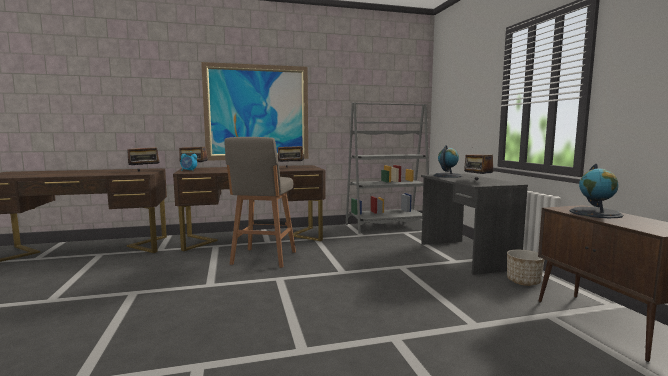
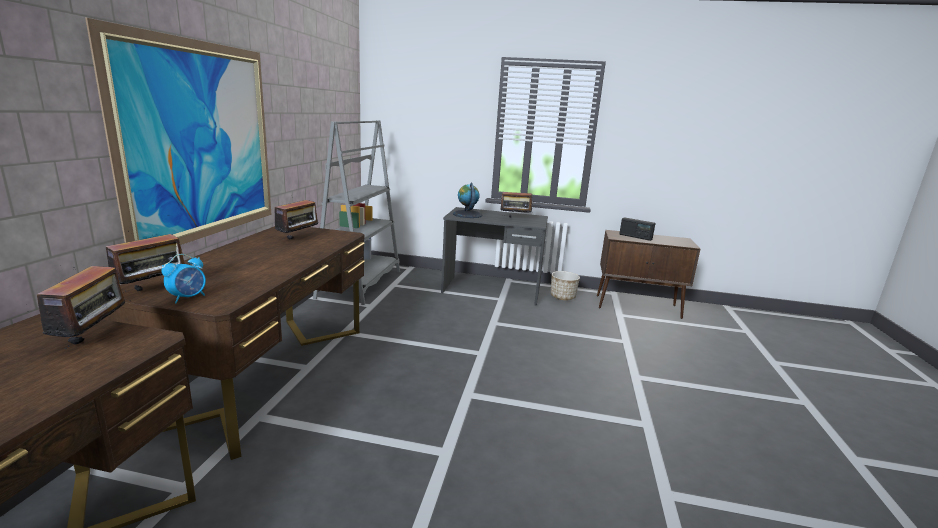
camera: 65 degrees left, 10 degrees up
grey stool [224,137,296,268] -> none
globe [569,164,623,218] -> radio [619,217,656,241]

